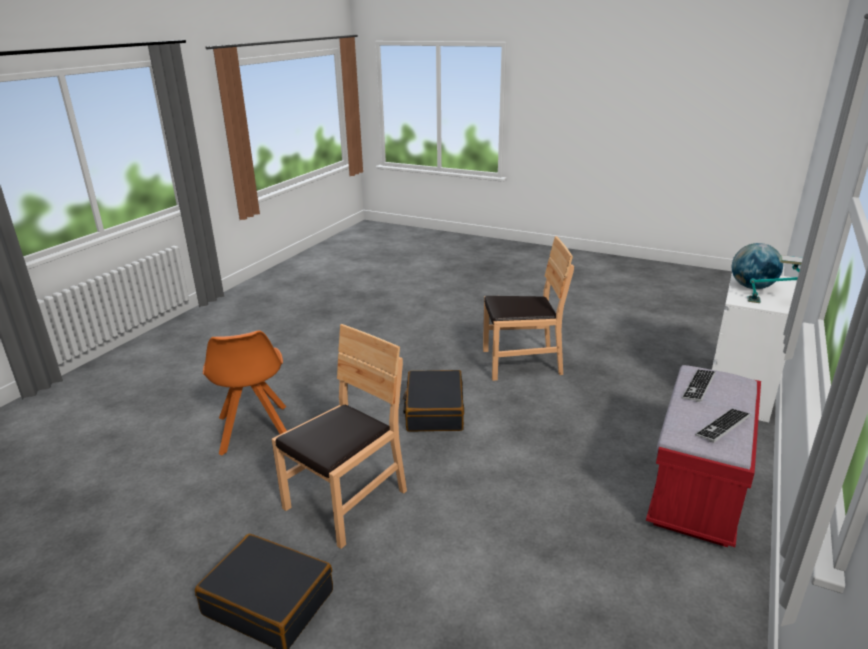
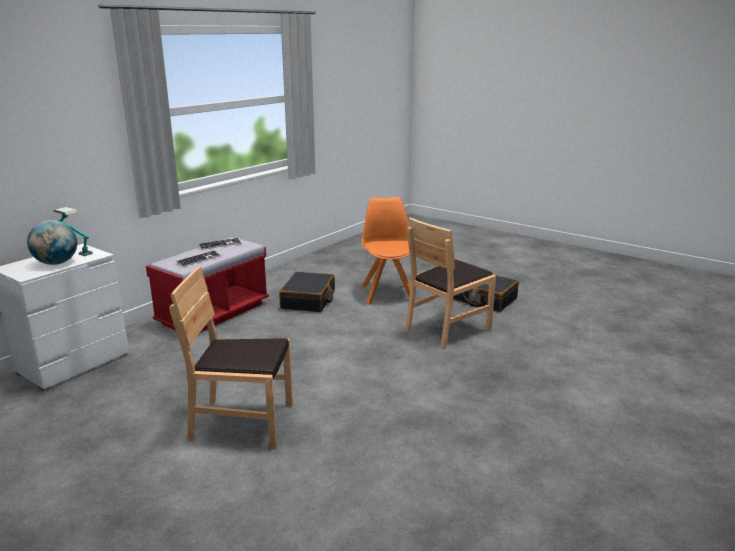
camera: 170 degrees left, 5 degrees down
orange chair [203,330,287,455] -> orange chair moved to [361,196,416,305]
black suitcase [403,370,464,432] -> black suitcase moved to [279,272,335,312]

